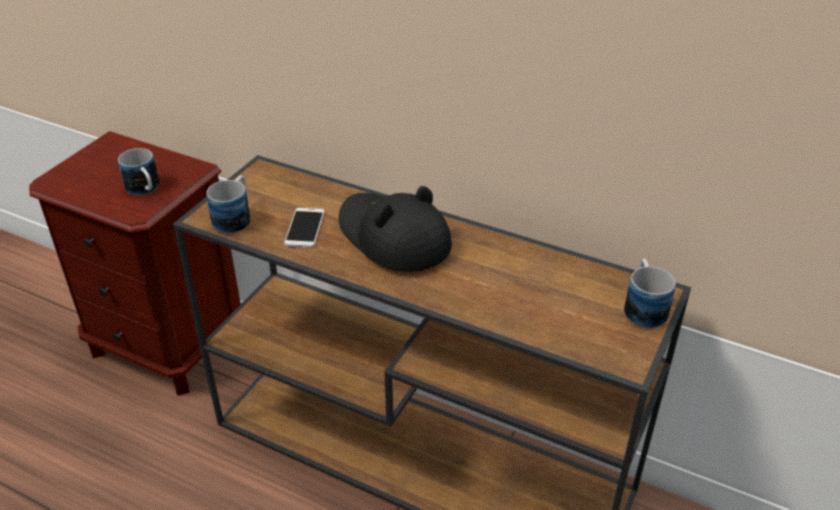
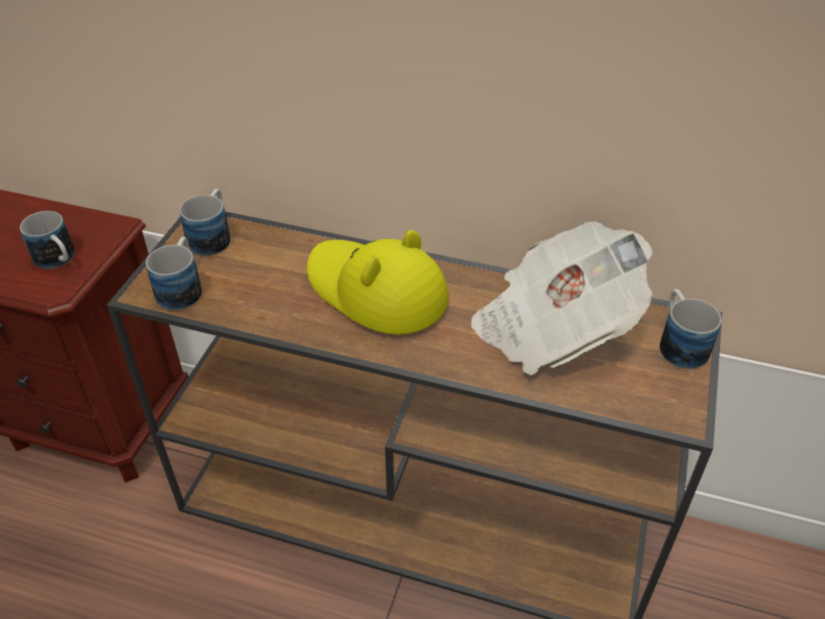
camera: 10 degrees left, 5 degrees up
phone [284,208,324,248] -> none
black hat [339,186,452,272] -> yellow hat [307,230,449,335]
none -> mug [179,189,231,256]
none -> newspaper [471,221,653,375]

